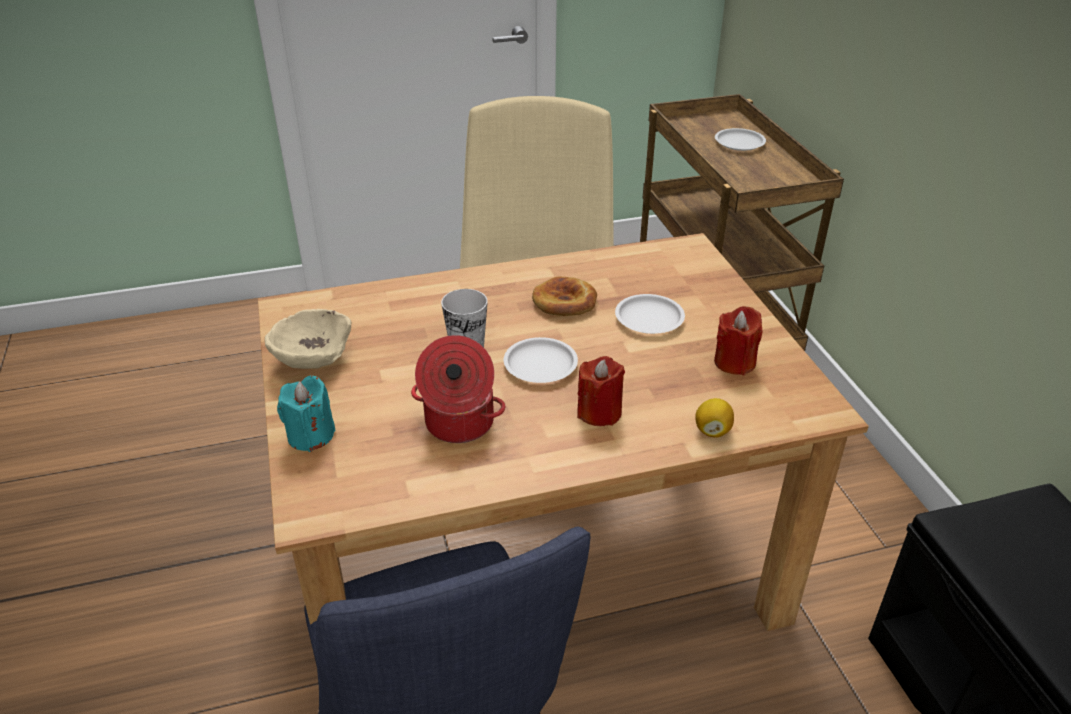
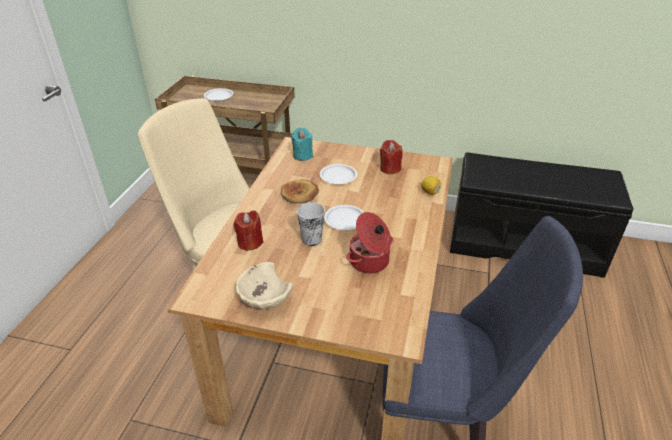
camera: 60 degrees left, 0 degrees up
turquoise candle [277,376,336,452] -> turquoise candle moved to [291,128,313,161]
red candle [577,356,625,426] -> red candle moved to [233,210,263,251]

